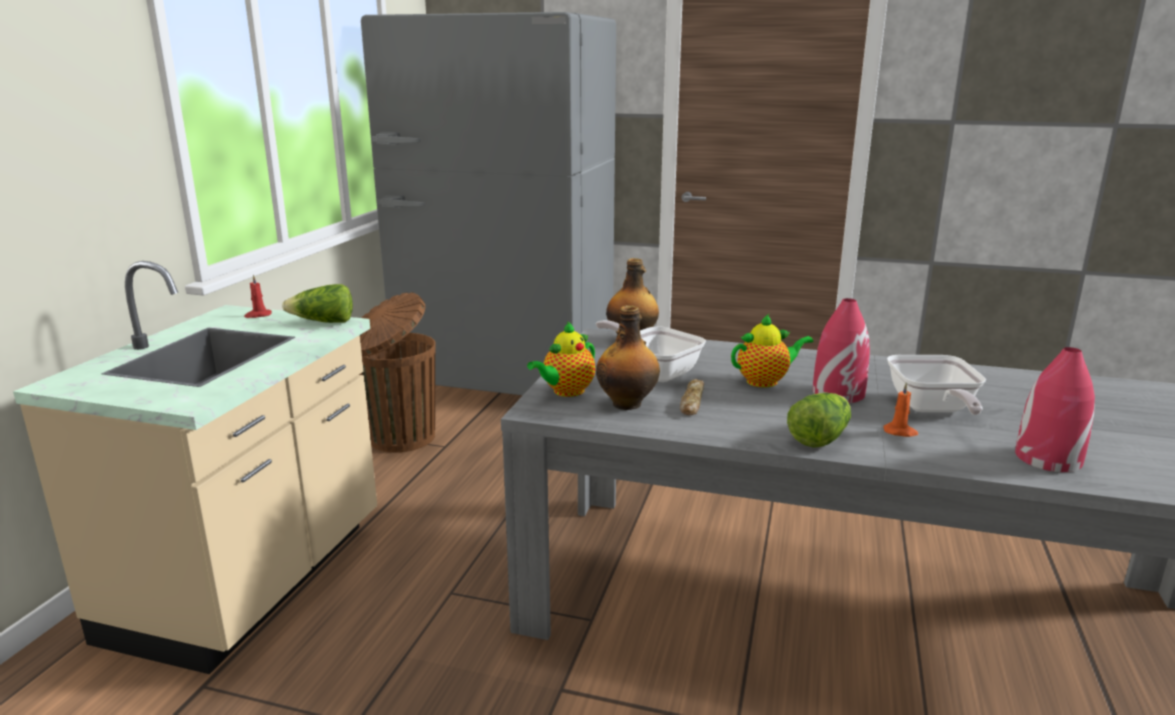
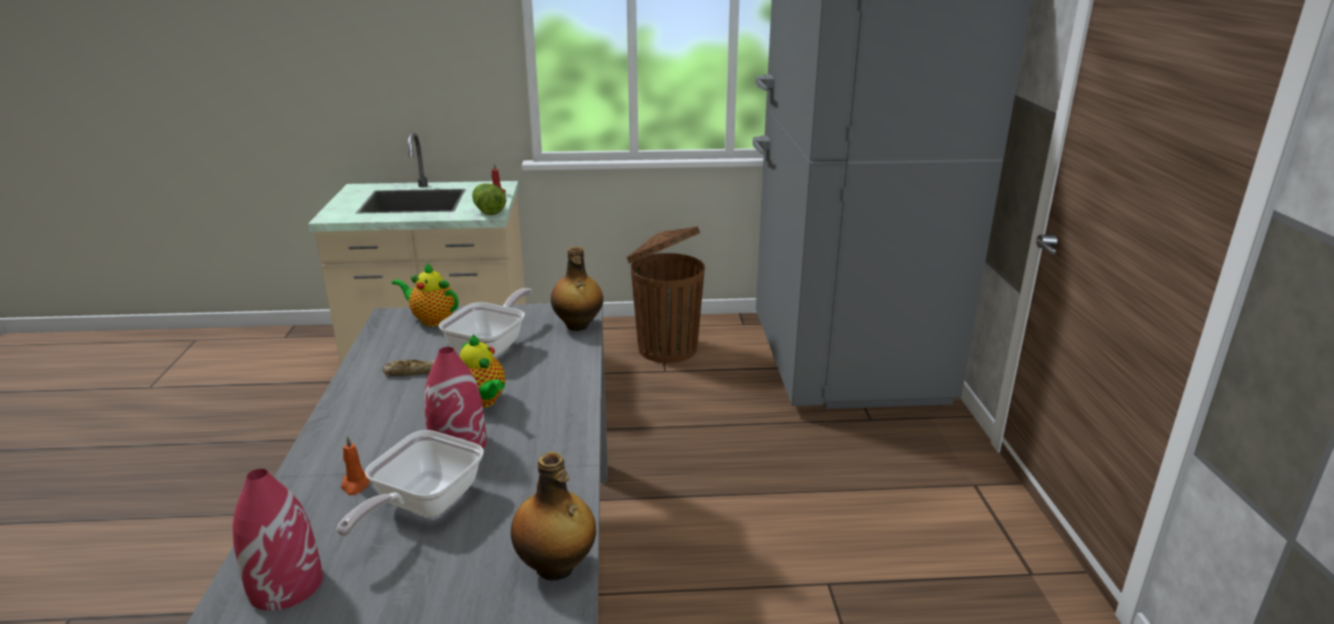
camera: 70 degrees right, 5 degrees up
bottle [596,305,660,410] -> bottle moved to [511,452,596,581]
lettuce [787,393,851,448] -> none
frying pan [887,355,986,415] -> frying pan turned 45 degrees counterclockwise [336,430,484,537]

